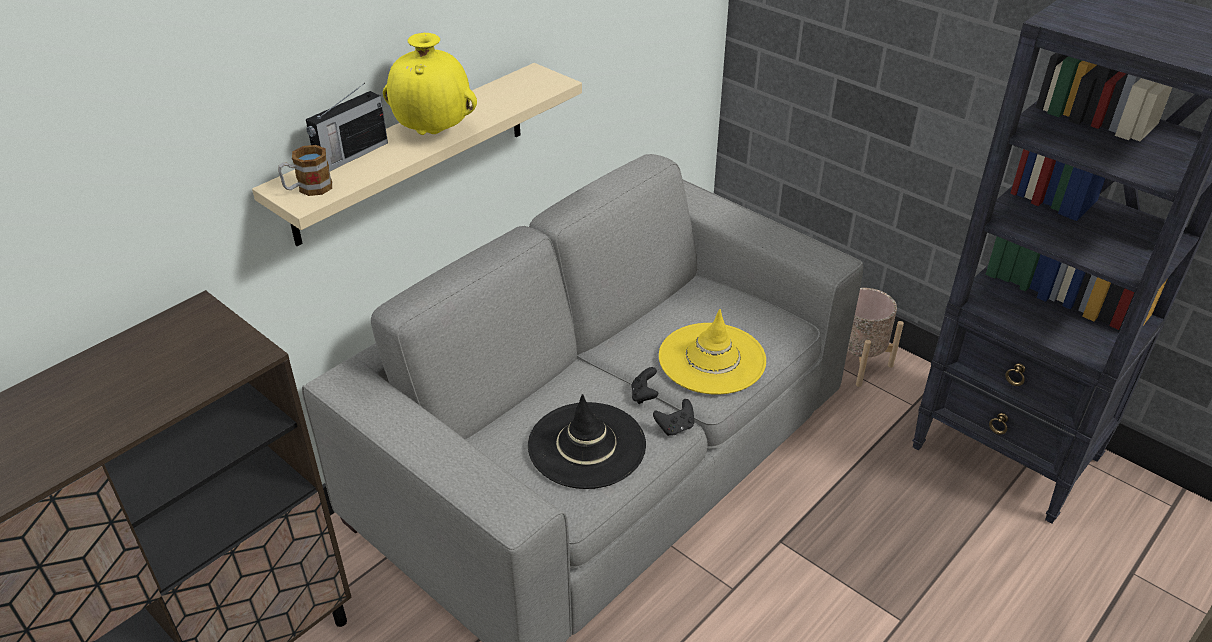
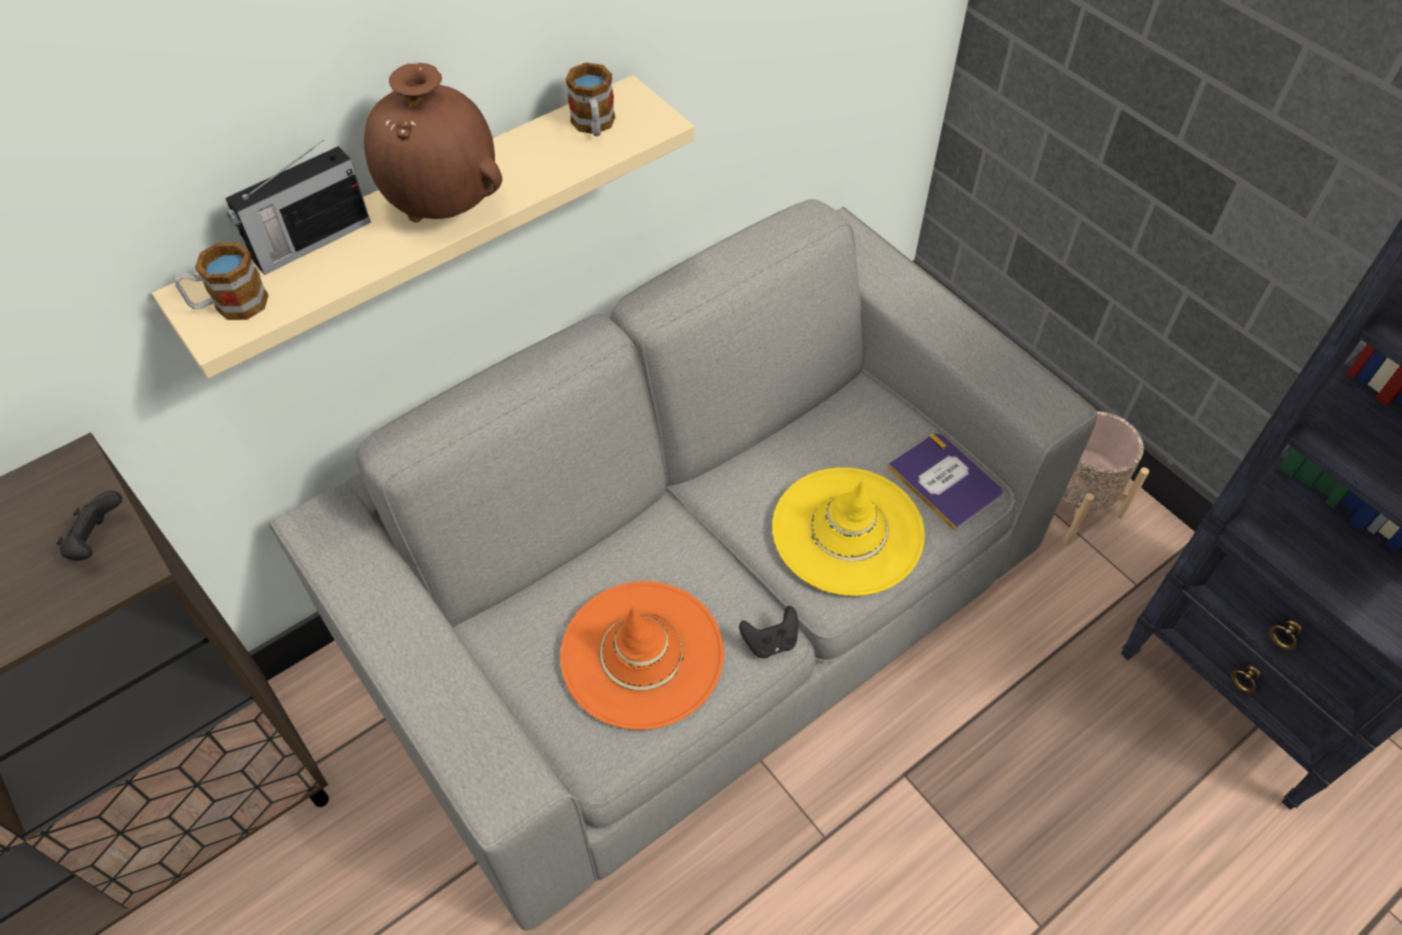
camera: 10 degrees right, 15 degrees up
yellow vase [383,33,477,135] -> brown vase [364,62,502,222]
black hat [528,394,646,489] -> orange hat [560,581,724,730]
black game controller [631,367,658,404] -> black game controller moved to [56,490,122,561]
none -> mug [566,63,615,136]
none -> book [887,433,1003,532]

